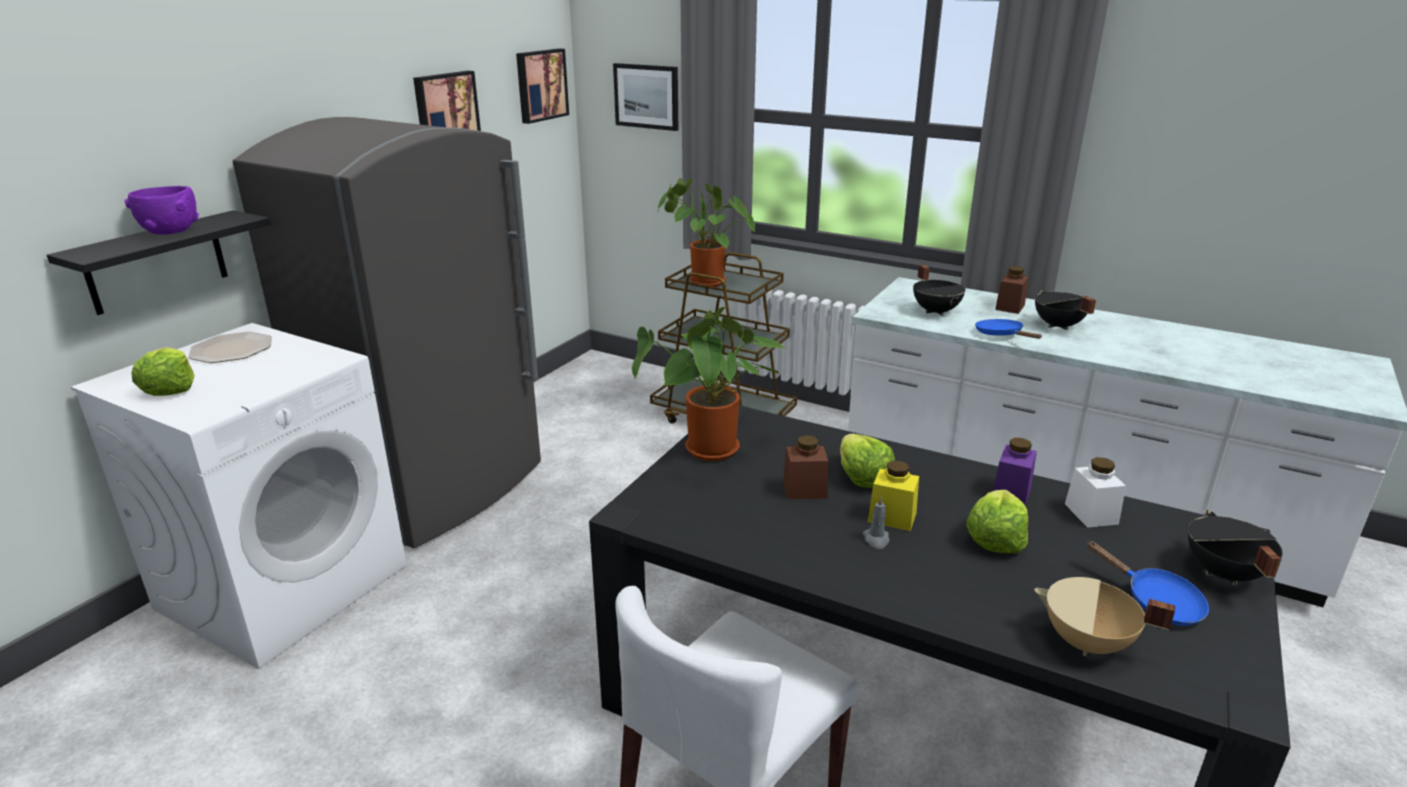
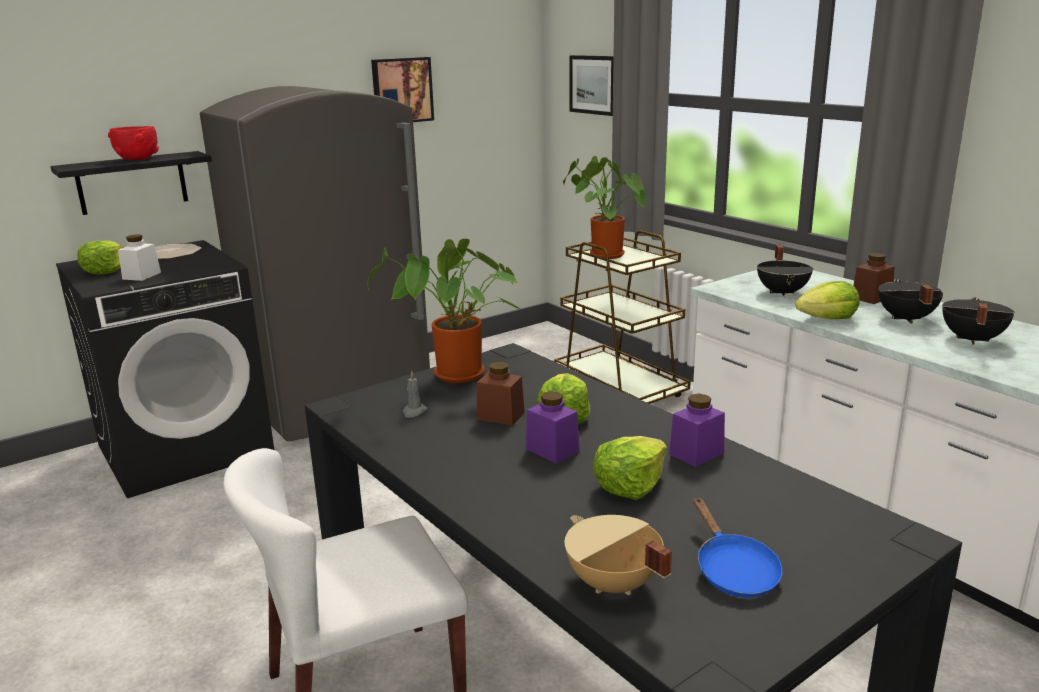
camera: 25 degrees right, 5 degrees down
white washing machine [71,323,407,669] -> black washing machine [56,240,274,498]
purple bowl [125,186,199,235] -> red bowl [108,126,159,160]
picture [516,48,569,124] -> none
grey candle [863,496,889,549] -> grey candle moved to [403,371,427,418]
yellow jar [868,461,919,531] -> purple jar [526,391,580,463]
blue frying pan [975,319,1042,339] -> lettuce [795,281,859,319]
white jar [1065,457,1126,528] -> white jar moved to [118,234,161,281]
black cooking pot [1188,510,1283,586] -> black cooking pot moved to [942,297,1015,345]

